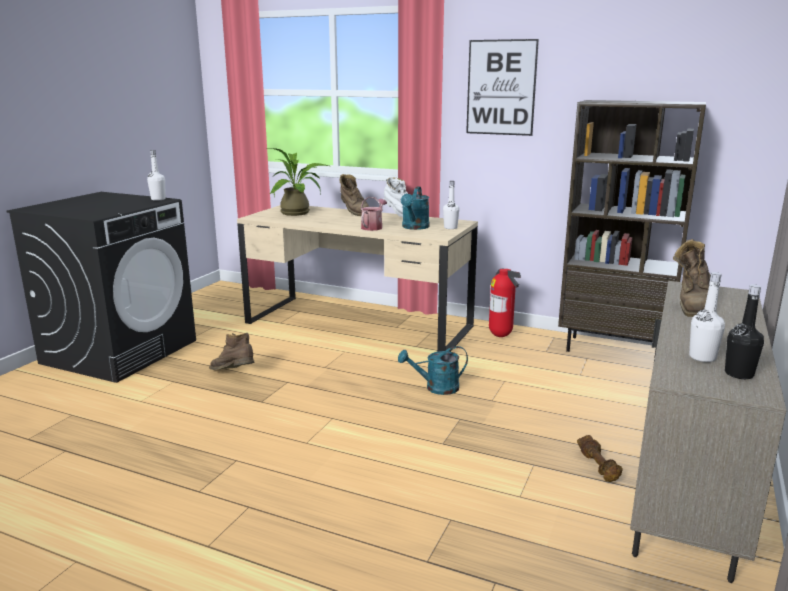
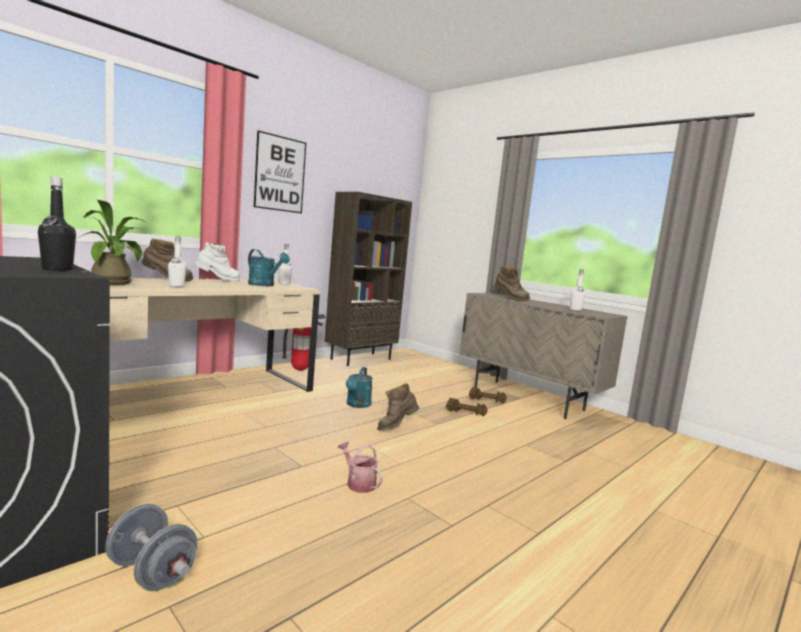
camera: 70 degrees left, 10 degrees down
white bottle [147,150,166,201] -> white bottle moved to [168,236,187,287]
brown boot [209,333,254,370] -> brown boot moved to [377,383,419,430]
watering can [361,197,387,231] -> watering can moved to [338,442,383,493]
black bottle [725,284,764,379] -> black bottle moved to [38,177,76,270]
none -> grey dumbbell [105,504,198,591]
none -> brown dumbbell [446,398,487,416]

